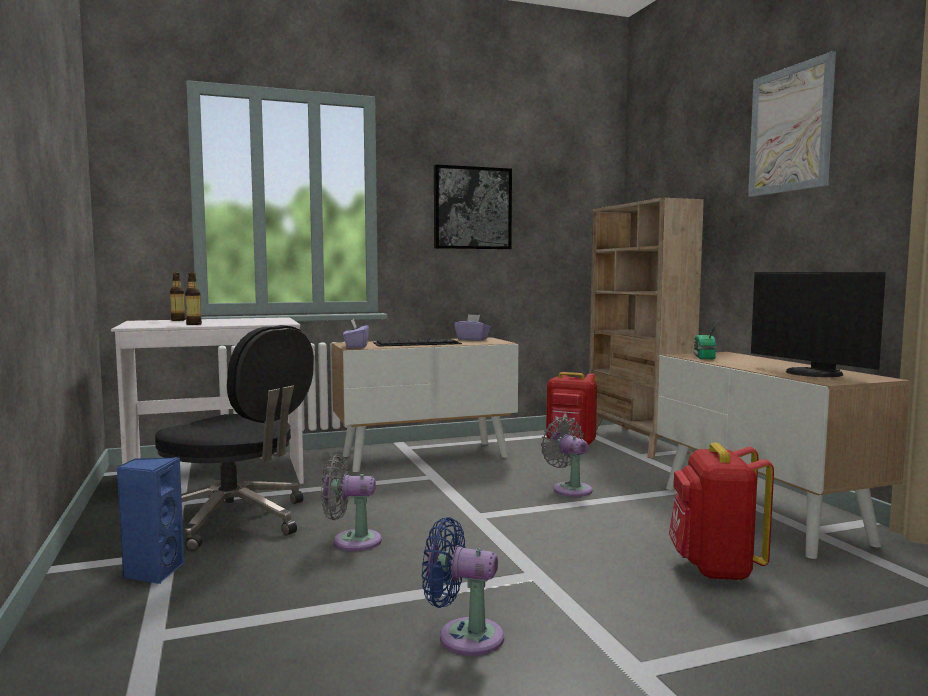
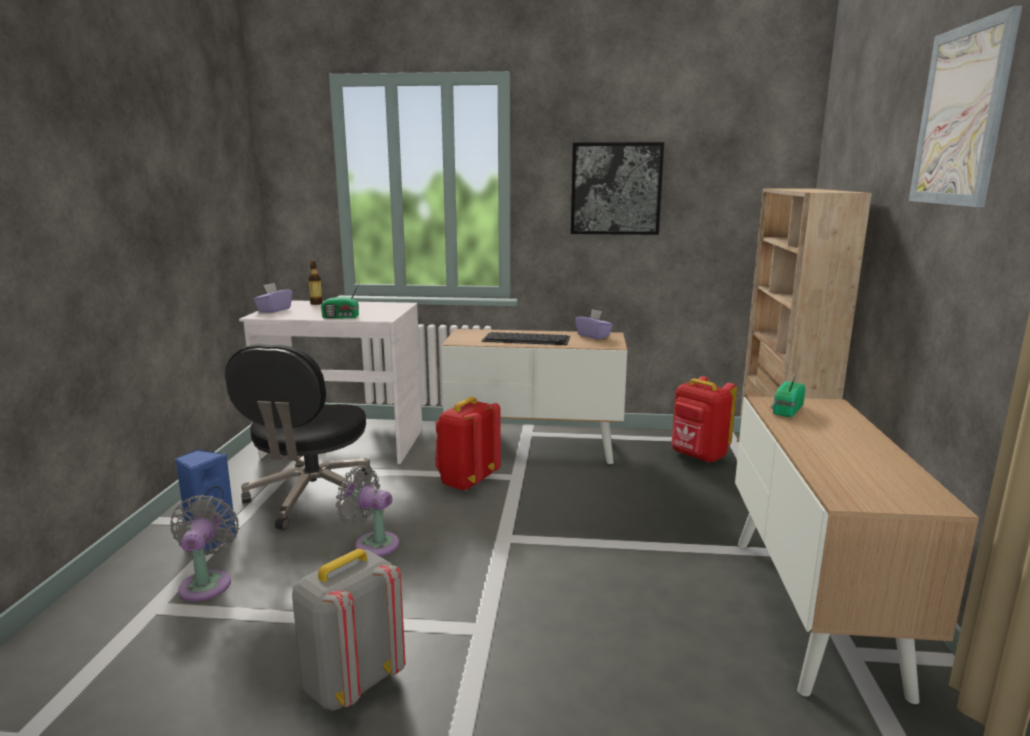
camera: 25 degrees right, 10 degrees up
black office chair [155,325,314,551] -> black office chair turned 45 degrees clockwise [225,344,372,530]
bottle [185,272,202,325] -> none
purple tissue box [343,319,369,348] -> purple tissue box moved to [253,282,292,313]
blue fan [422,517,504,656] -> grey backpack [292,549,406,710]
grey fan [541,417,592,497] -> grey fan moved to [170,495,239,601]
red backpack [669,442,774,581] -> red backpack moved to [435,397,501,491]
monitor [751,272,886,377] -> none
none -> radio [321,282,360,319]

